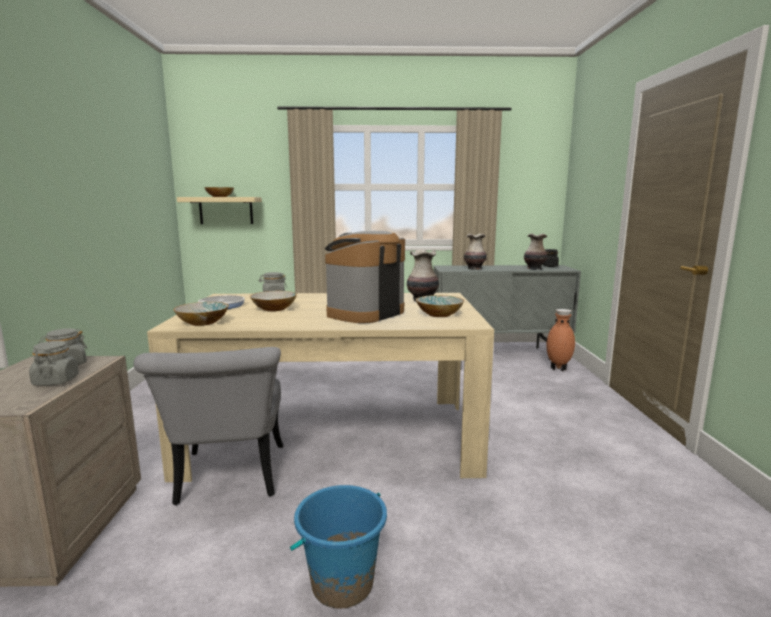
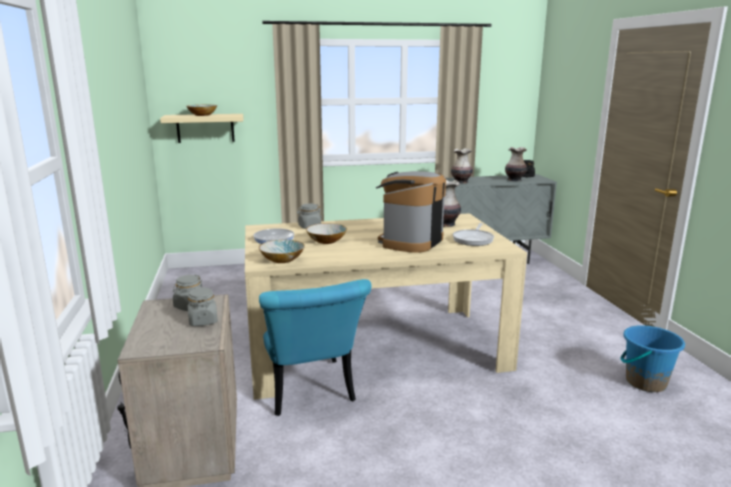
camera: 10 degrees left, 5 degrees up
grey chair [133,347,283,505] -> turquoise chair [259,279,371,416]
blue bucket [290,485,387,609] -> blue bucket moved to [621,325,685,392]
bowl [416,295,464,317] -> frying pan [453,223,494,246]
brown vase [546,309,575,371] -> none

